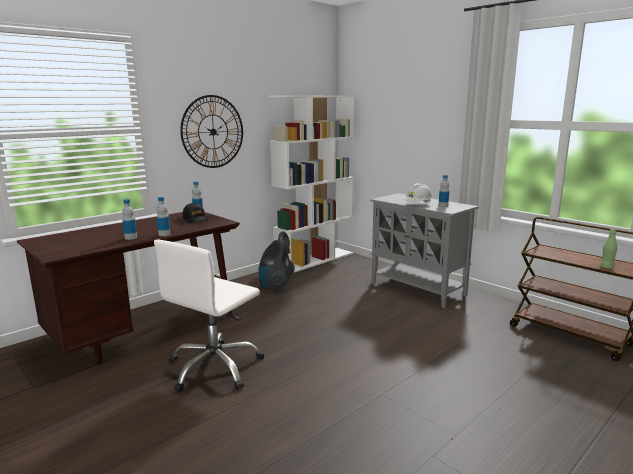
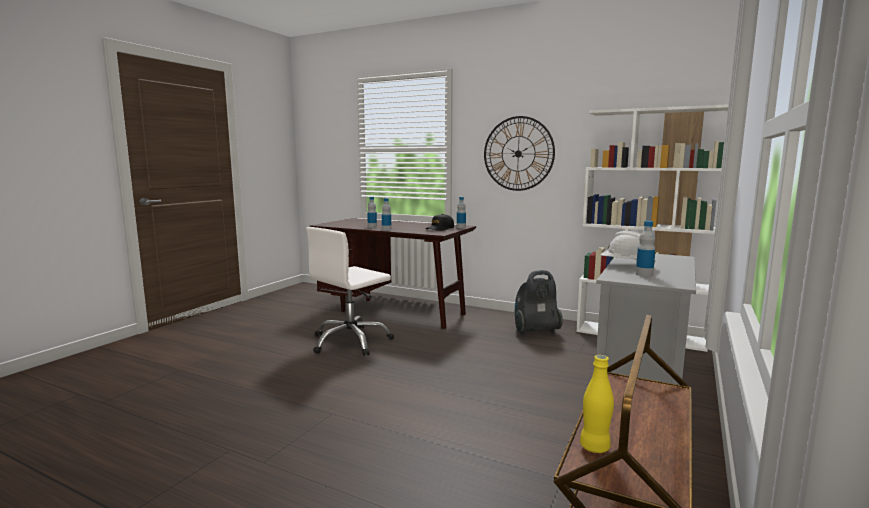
camera: 70 degrees right, 5 degrees down
white office chair [154,240,264,392] -> white office chair turned 60 degrees counterclockwise [306,227,394,356]
green bottle [600,229,617,269] -> yellow bottle [580,355,614,453]

